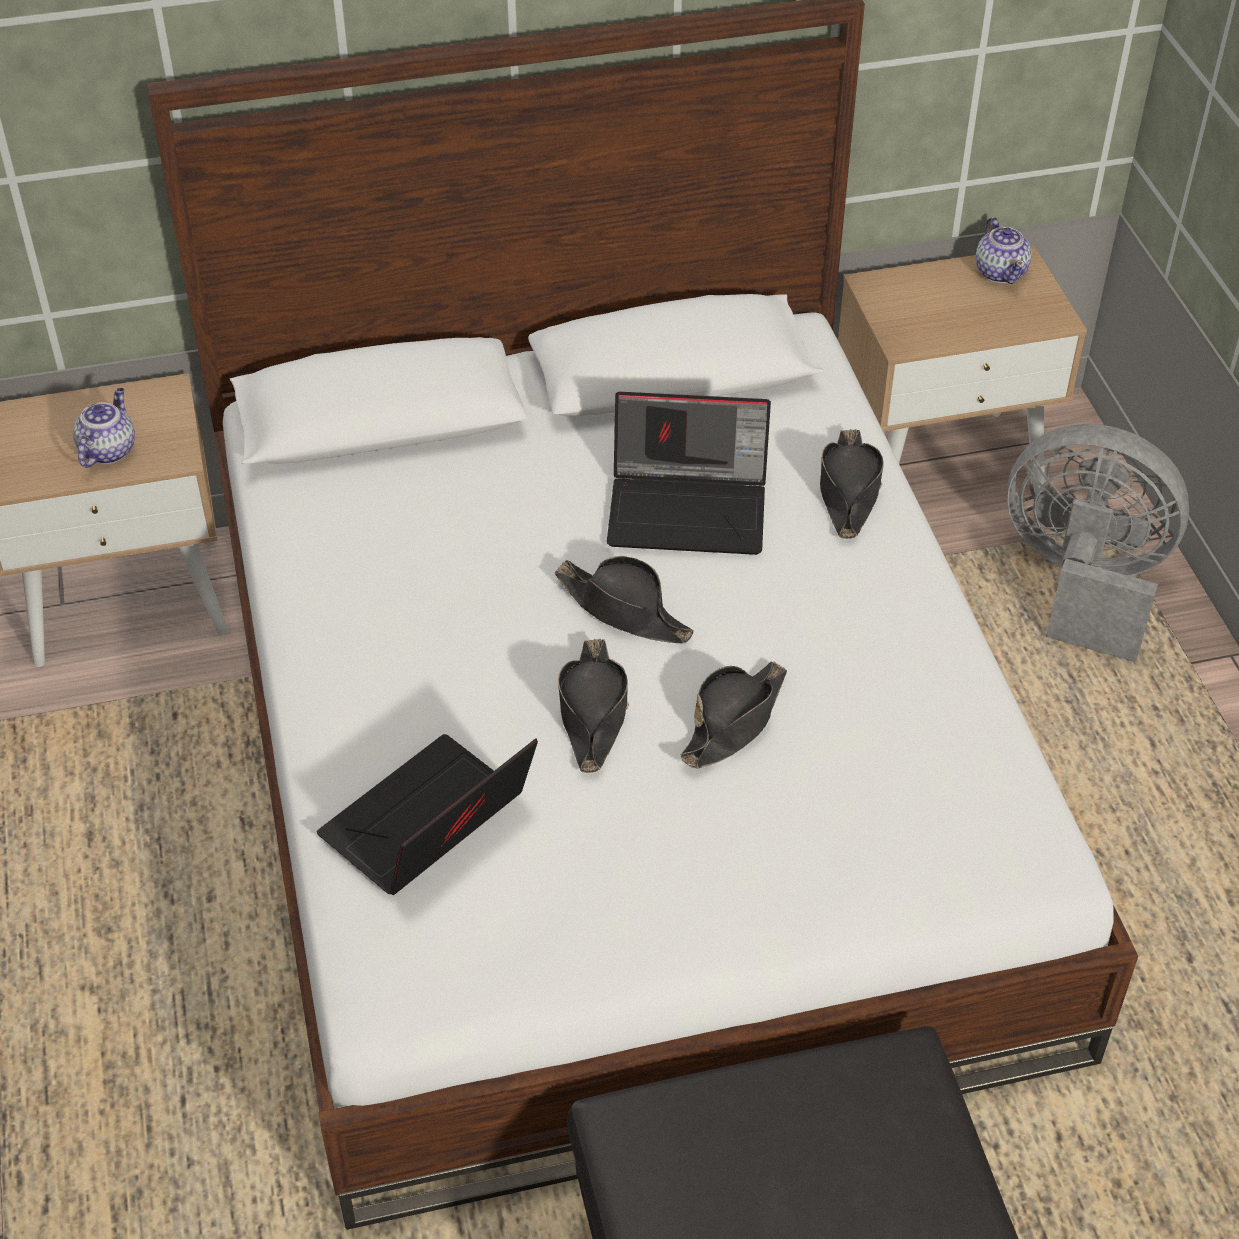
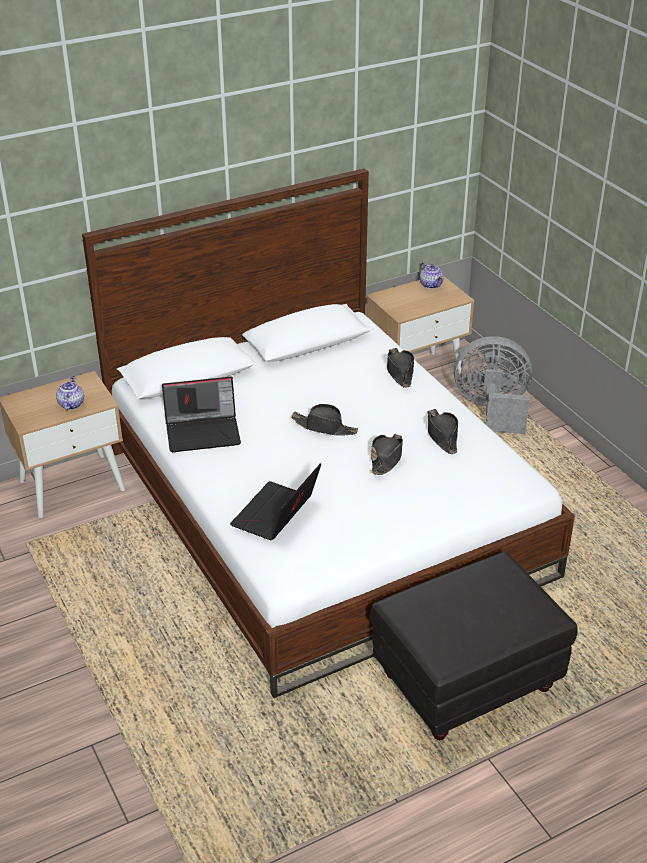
camera: 15 degrees left, 10 degrees down
black hat [558,639,629,773] -> black hat moved to [428,409,458,454]
laptop [607,392,771,555] -> laptop moved to [162,377,241,452]

